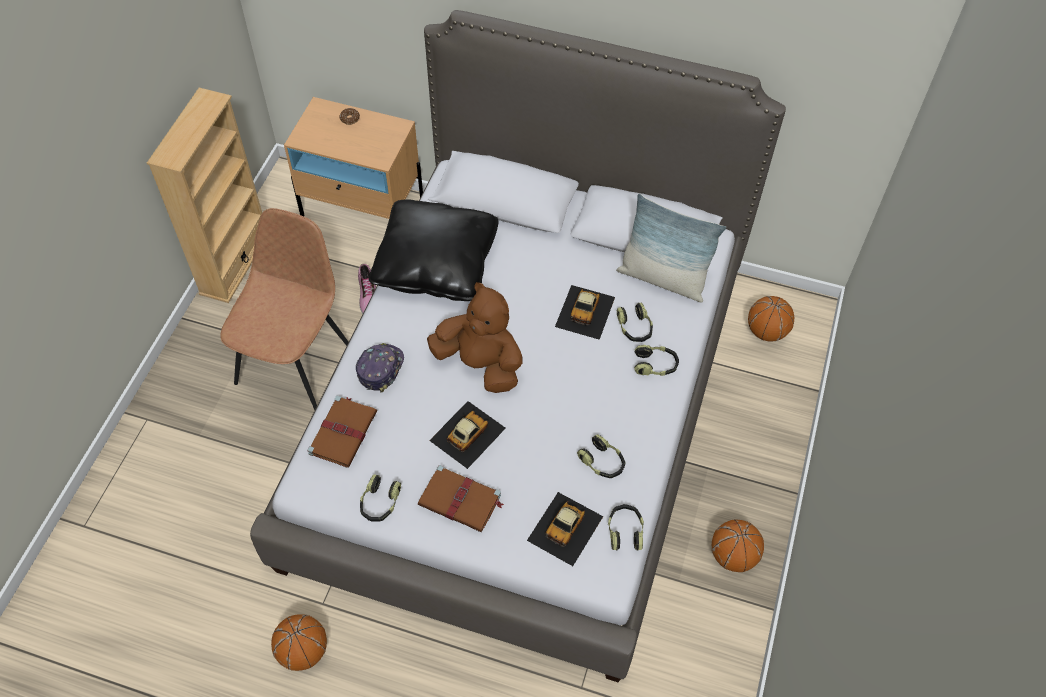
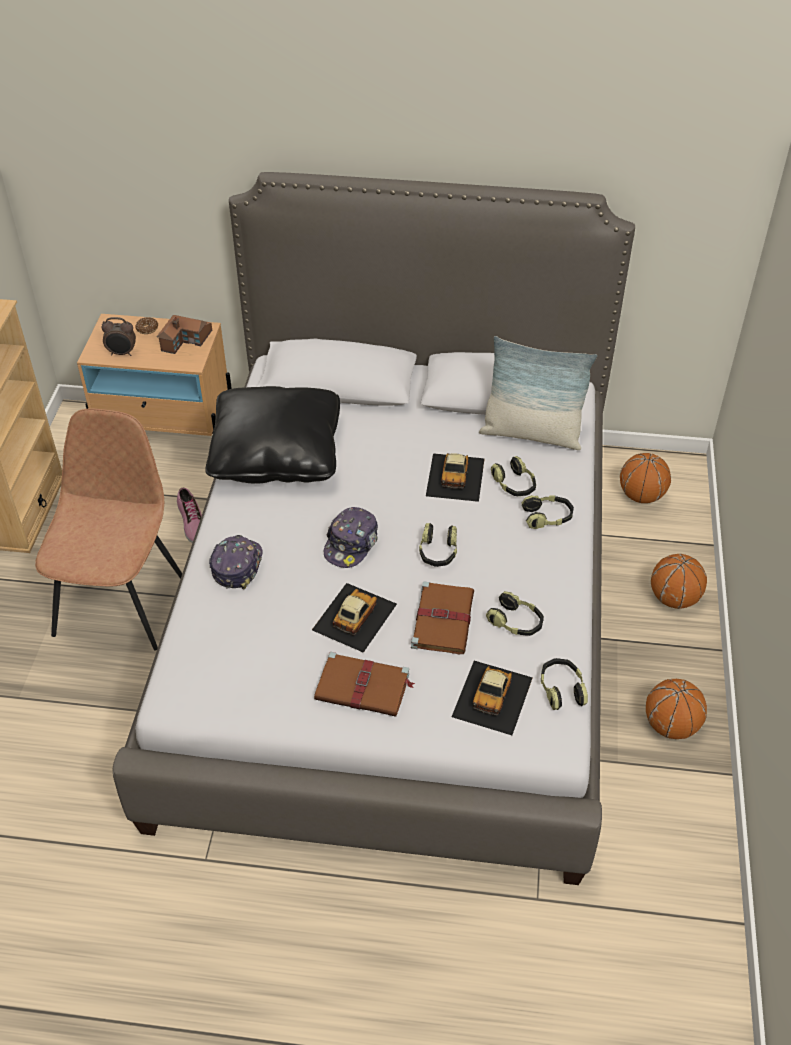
camera: 10 degrees left, 10 degrees down
basketball [271,614,327,671] -> basketball moved to [651,554,707,609]
brown book [307,396,377,468] -> brown book moved to [411,581,474,654]
headphones [360,474,401,521] -> headphones moved to [419,523,457,567]
brown plush toy [427,282,523,393] -> cap [324,507,378,568]
none -> alarm clock [102,317,136,356]
none -> toy house [157,315,212,354]

